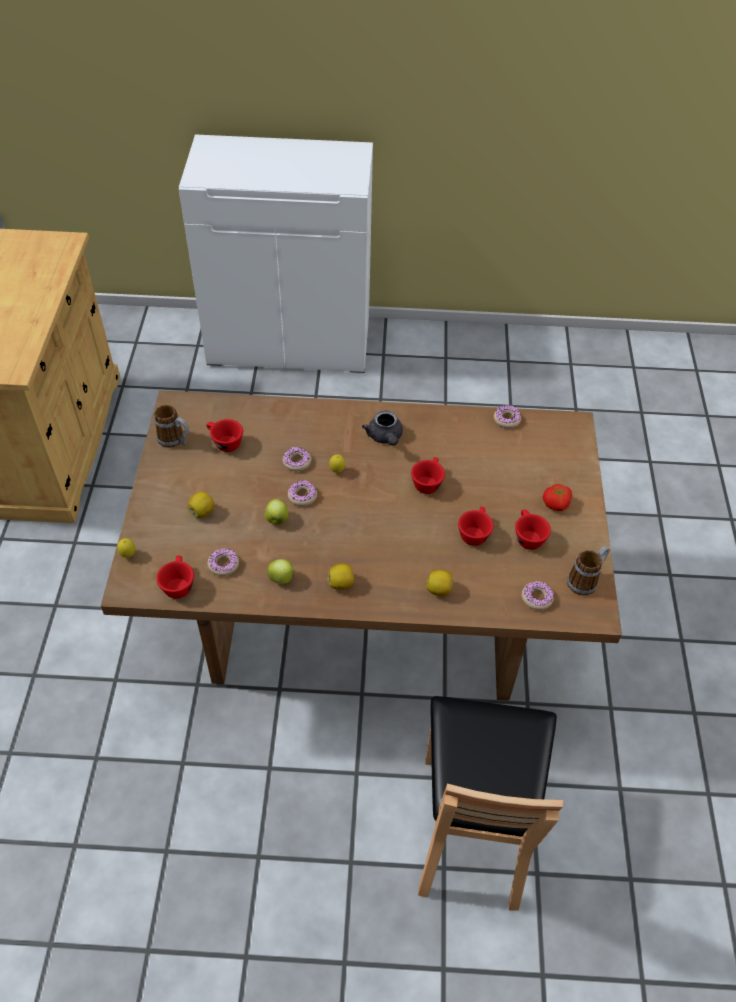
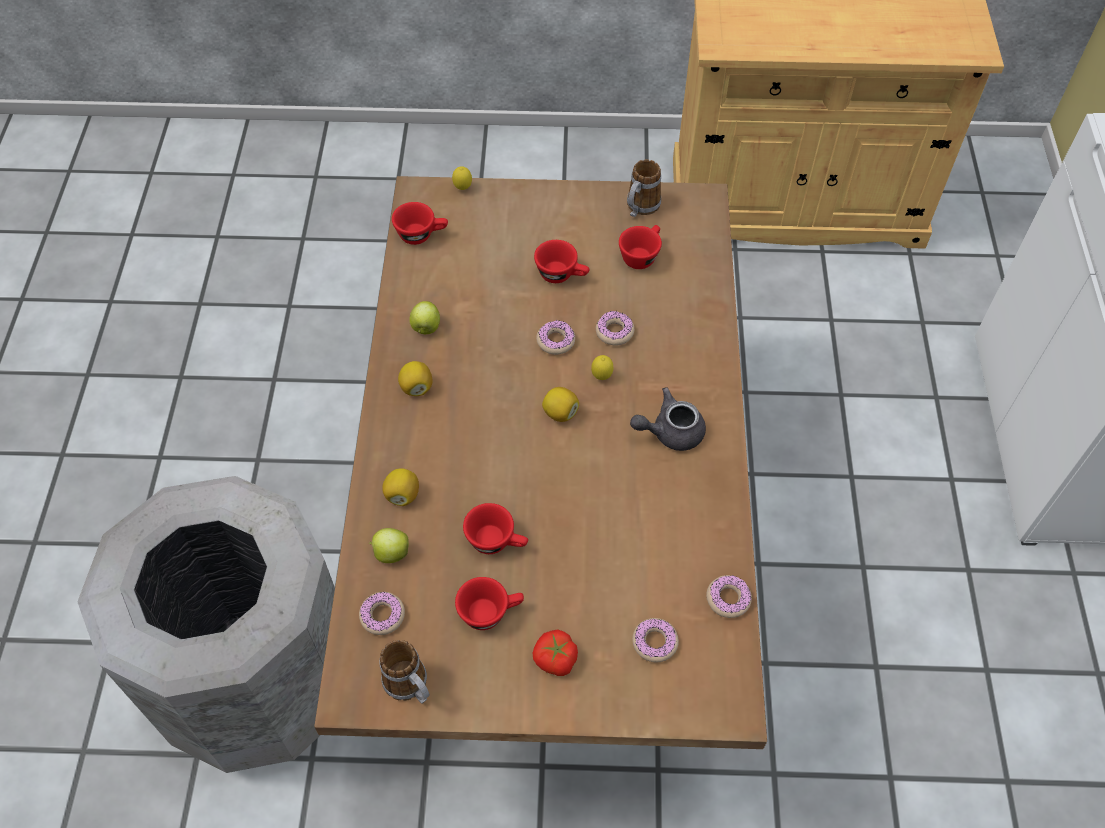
camera: 90 degrees right, 5 degrees up
lemon [188,491,214,518] -> lemon moved to [542,387,579,422]
donut [208,549,239,576] -> donut moved to [632,618,679,662]
apple [265,499,288,525] -> apple moved to [369,528,409,563]
red cup [411,457,445,494] -> red cup moved to [534,240,589,283]
brown chair [418,696,563,911] -> grey trash can [77,476,335,773]

